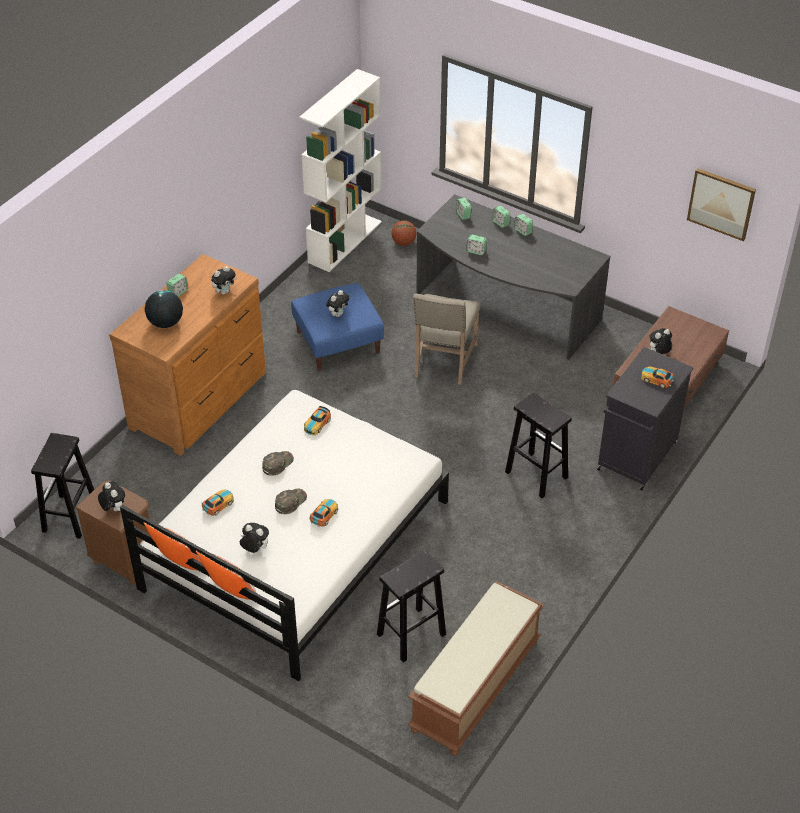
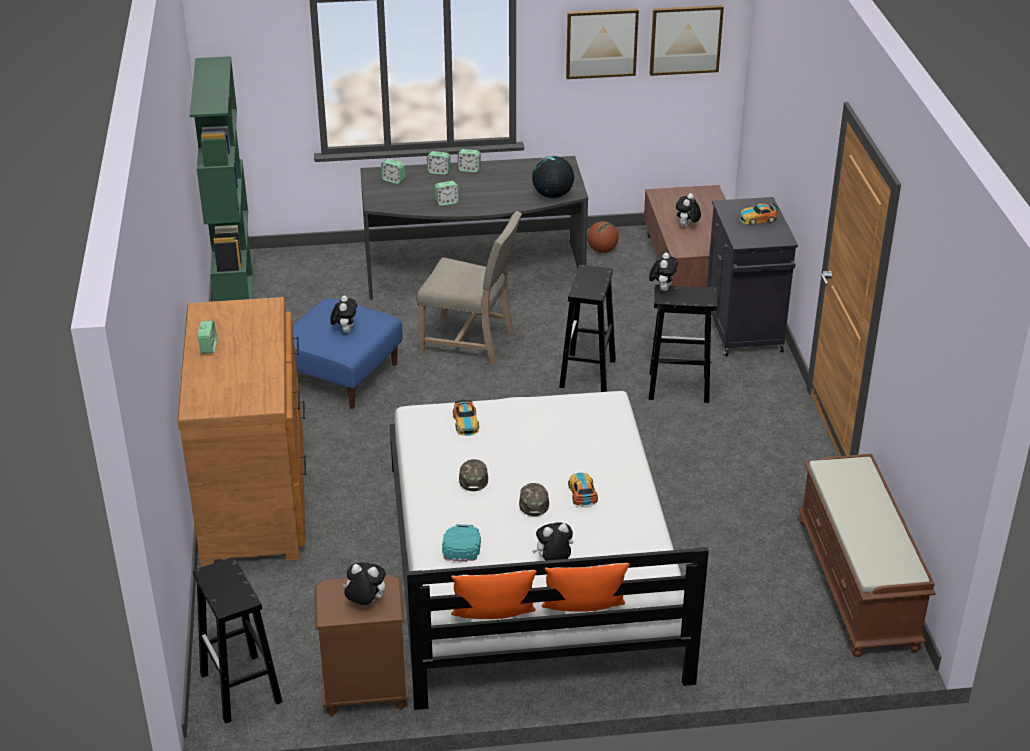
camera: 40 degrees left, 10 degrees down
globe [145,290,183,328] -> globe moved to [532,156,574,198]
toy car [202,490,234,516] -> turquoise cap [442,524,481,562]
plush toy [211,266,237,295] -> plush toy moved to [649,253,678,291]
white bookcase [299,69,382,272] -> green bookcase [190,56,253,301]
black stool [377,550,446,663] -> black stool moved to [559,265,616,392]
basketball [391,221,417,246] -> basketball moved to [587,221,619,253]
beige chair [413,293,480,385] -> beige chair turned 45 degrees counterclockwise [416,211,522,364]
none -> picture [566,8,639,79]

